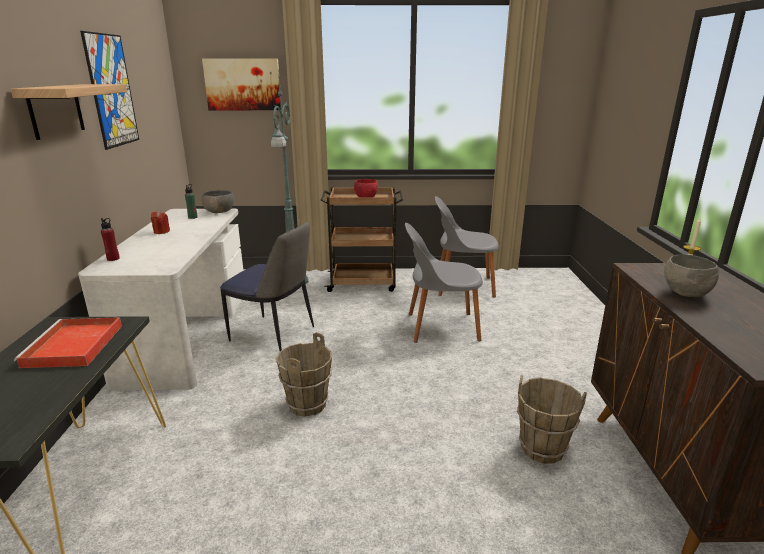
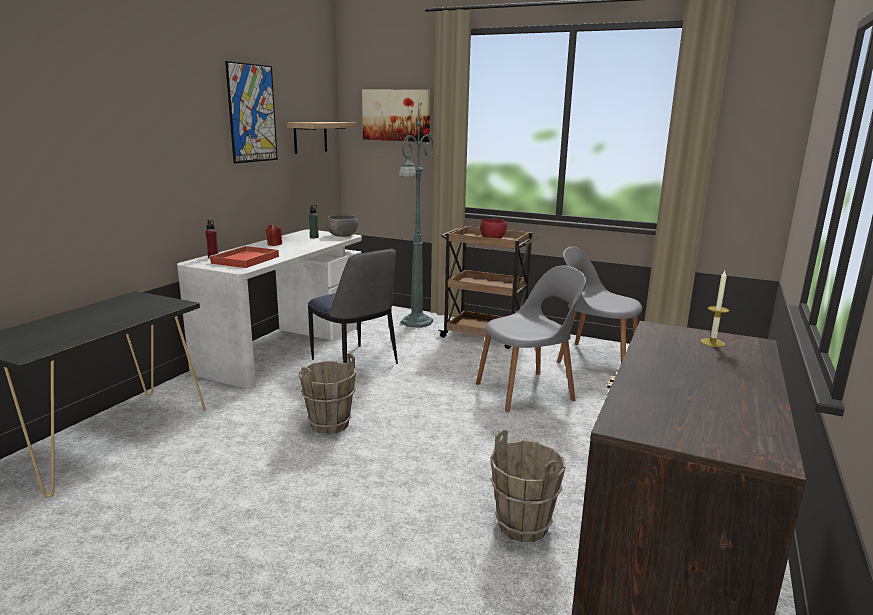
camera: 25 degrees right, 5 degrees down
shelf [11,84,127,140] -> shelf moved to [286,122,356,154]
red tray [14,317,122,368] -> red tray moved to [209,246,279,268]
grey chair [405,223,483,343] -> grey chair turned 135 degrees clockwise [476,266,586,412]
grey bowl [664,255,719,297] -> none

